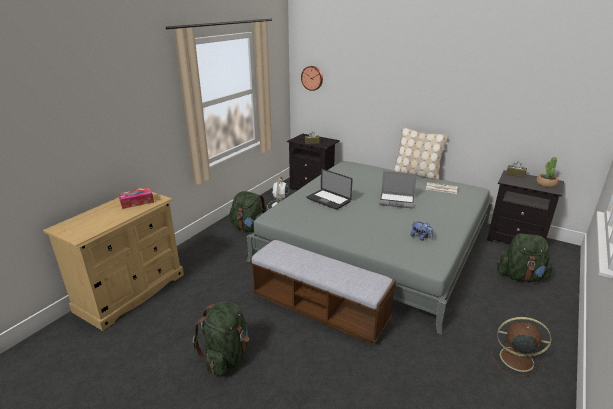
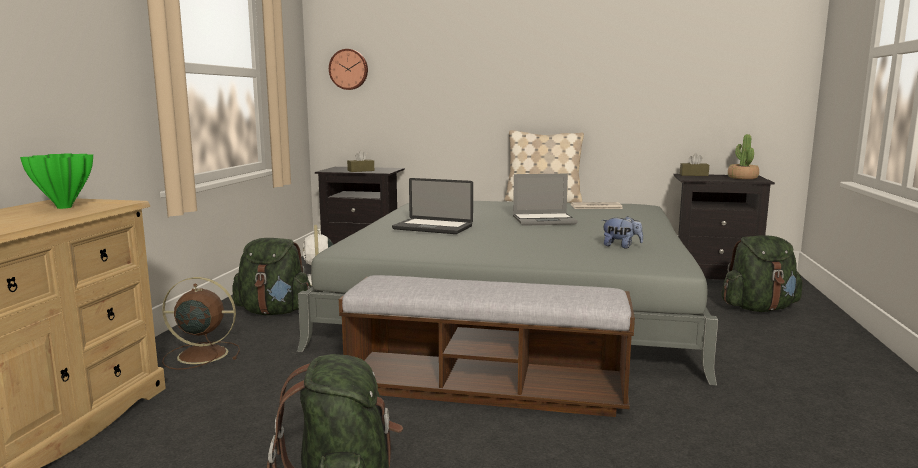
camera: 20 degrees left, 15 degrees down
tissue box [118,188,154,209] -> green vase [20,153,93,209]
brown fan [491,317,551,376] -> brown fan moved to [162,277,240,370]

